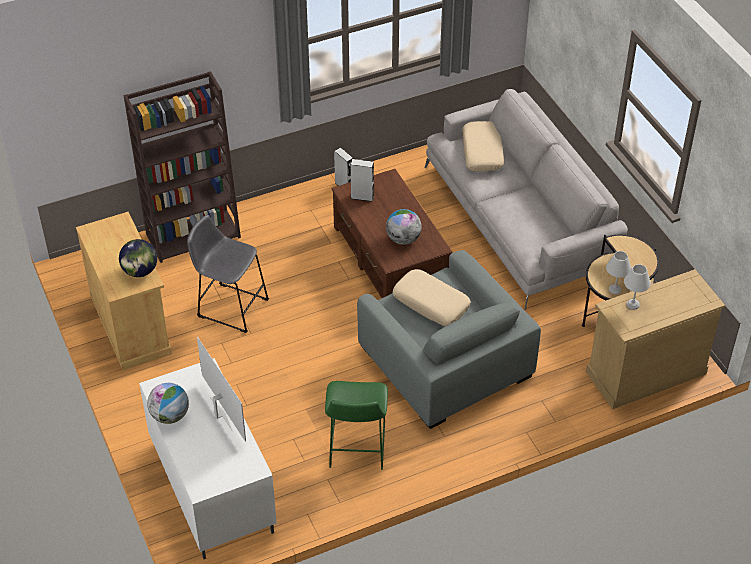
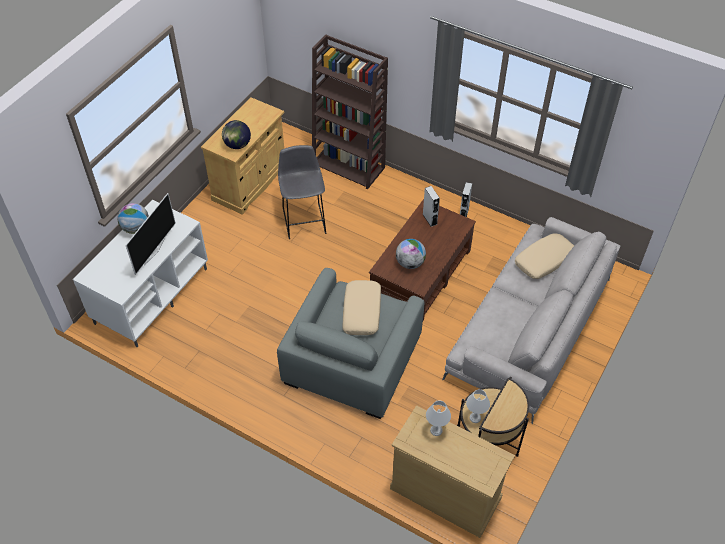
camera: 55 degrees right, 5 degrees up
green stool [325,381,388,470] -> none

